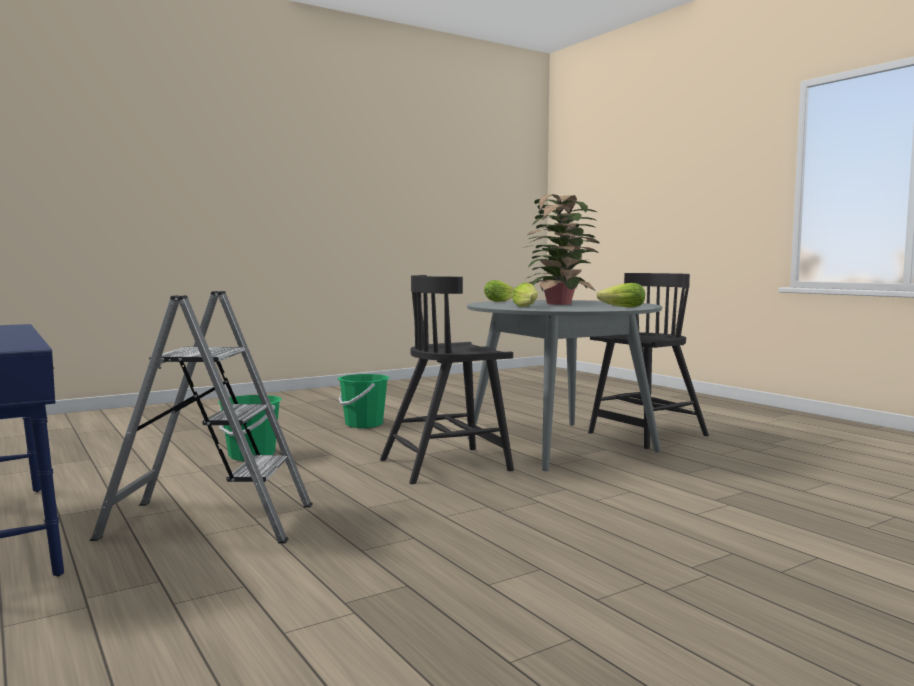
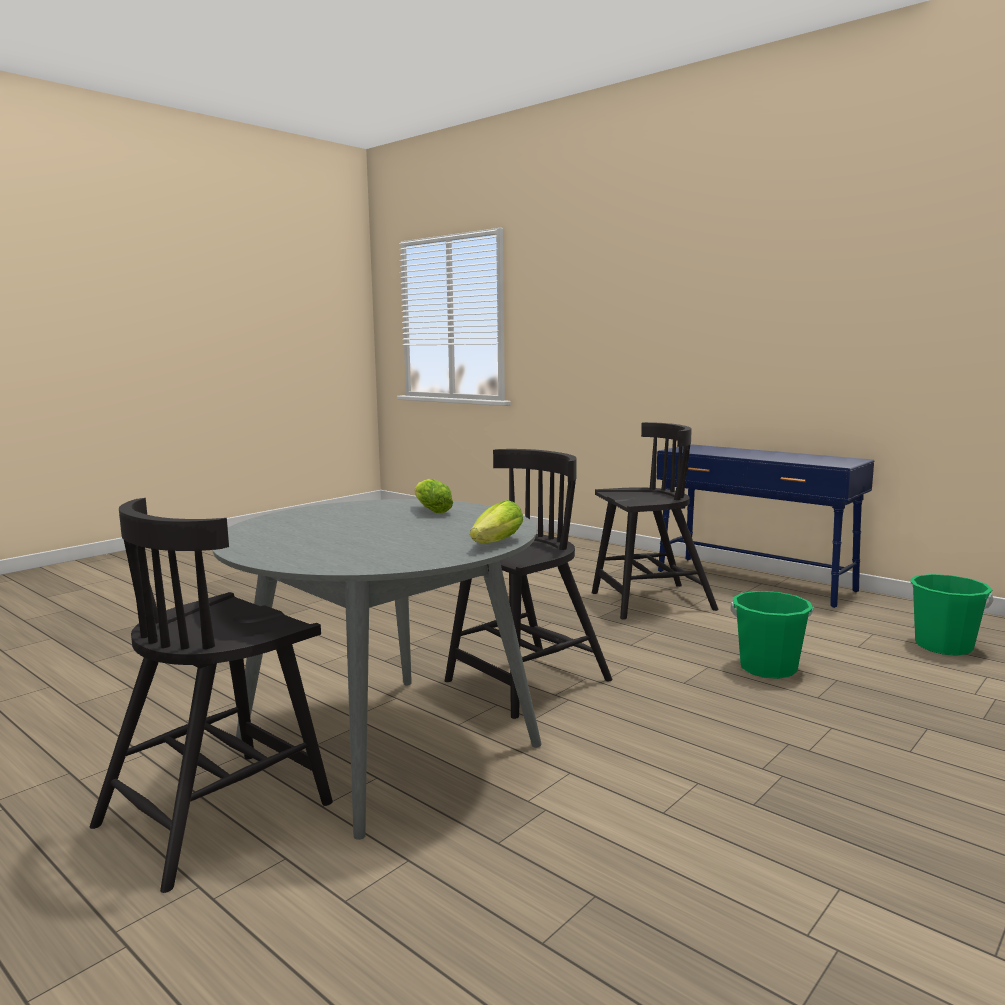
camera: 165 degrees right, 5 degrees up
grey step ladder [89,291,313,543] -> black chair [592,422,719,619]
green bucket [338,374,389,428] -> green bucket moved to [910,574,994,656]
potted plant [523,194,600,305] -> none
lettuce [596,283,645,307] -> none

